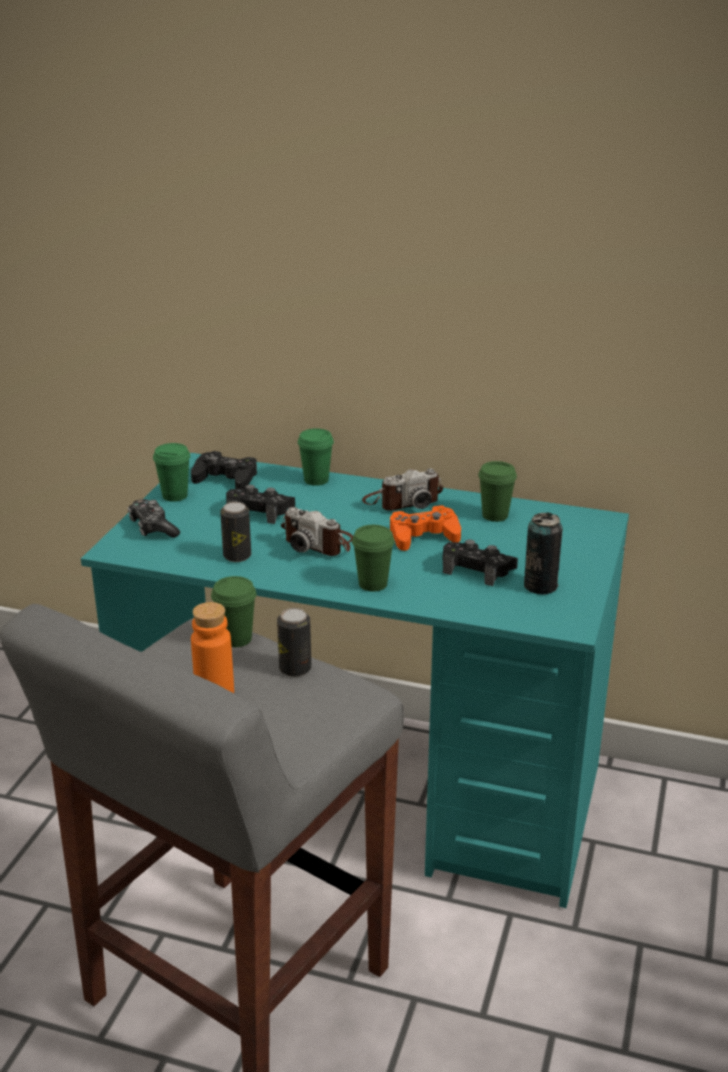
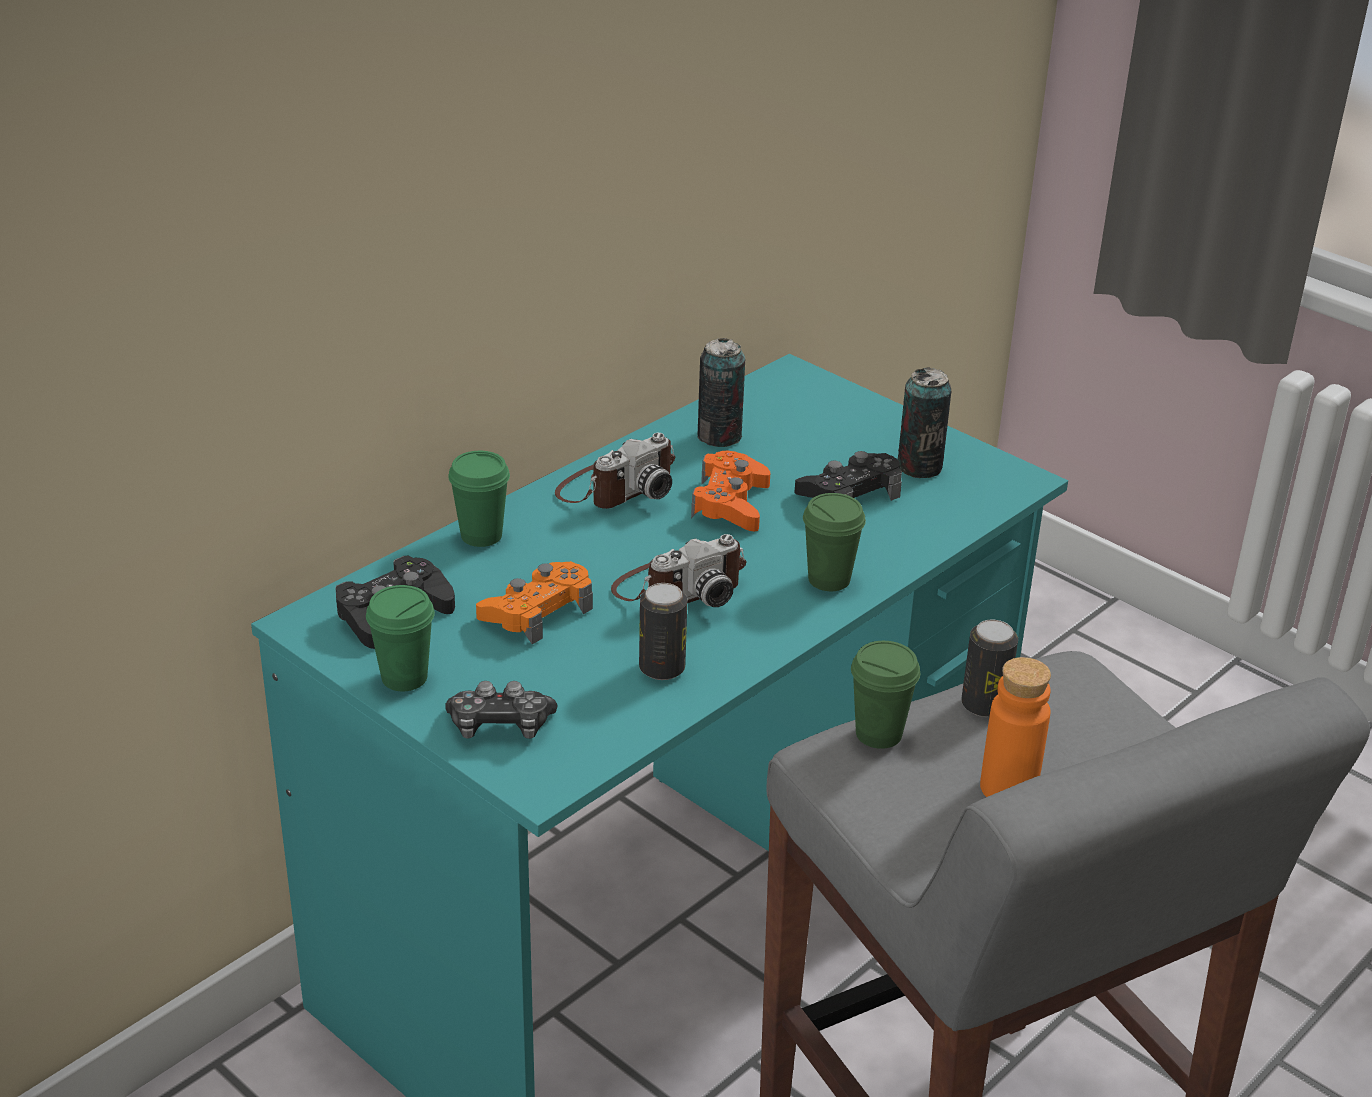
camera: 65 degrees left, 5 degrees up
black game controller [226,485,295,524] -> orange game controller [476,561,593,645]
camera [362,468,443,511] -> camera turned 45 degrees clockwise [555,433,675,509]
green cup [478,461,517,522] -> can [697,338,745,447]

